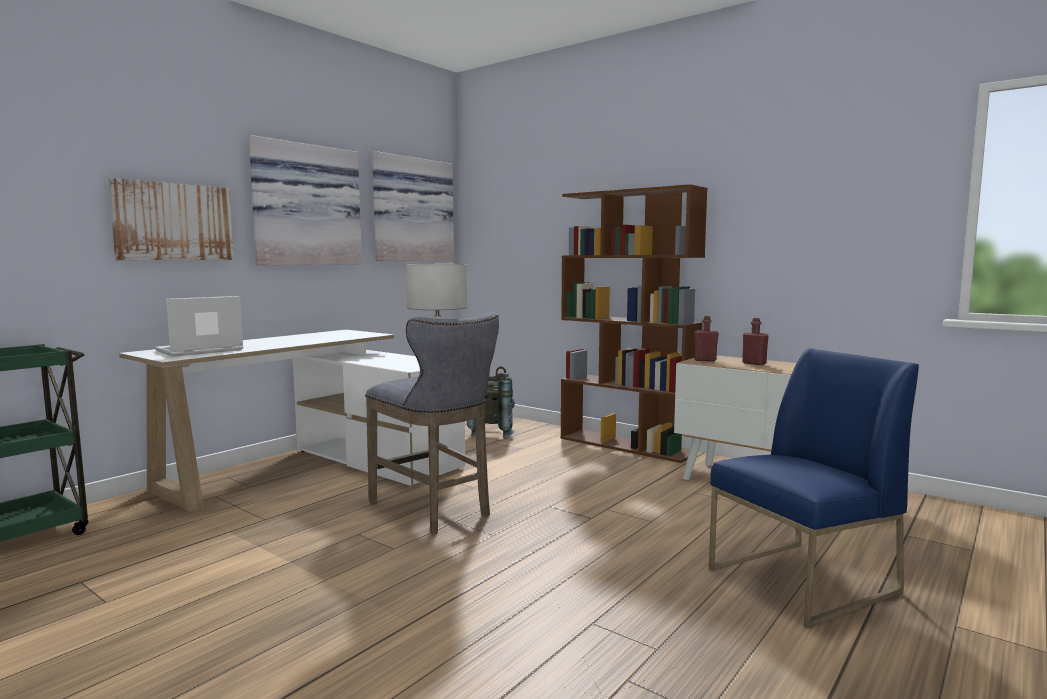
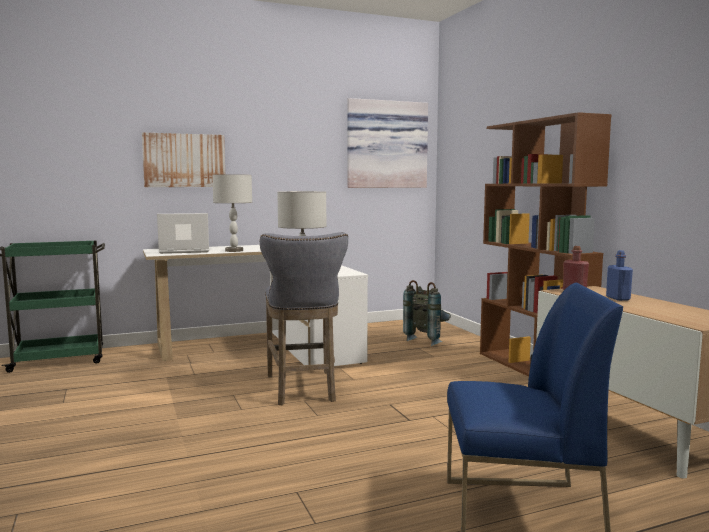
camera: 30 degrees right, 0 degrees up
picture [249,135,362,265] -> none
red bottle [742,318,769,365] -> blue bottle [606,250,633,301]
none -> grey table lamp [212,174,252,252]

